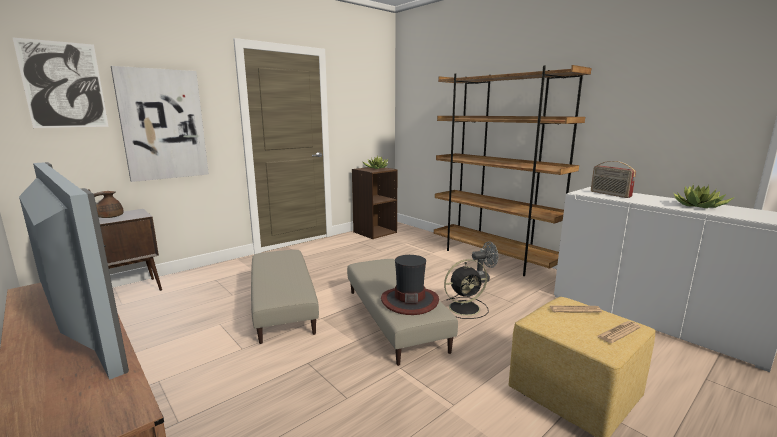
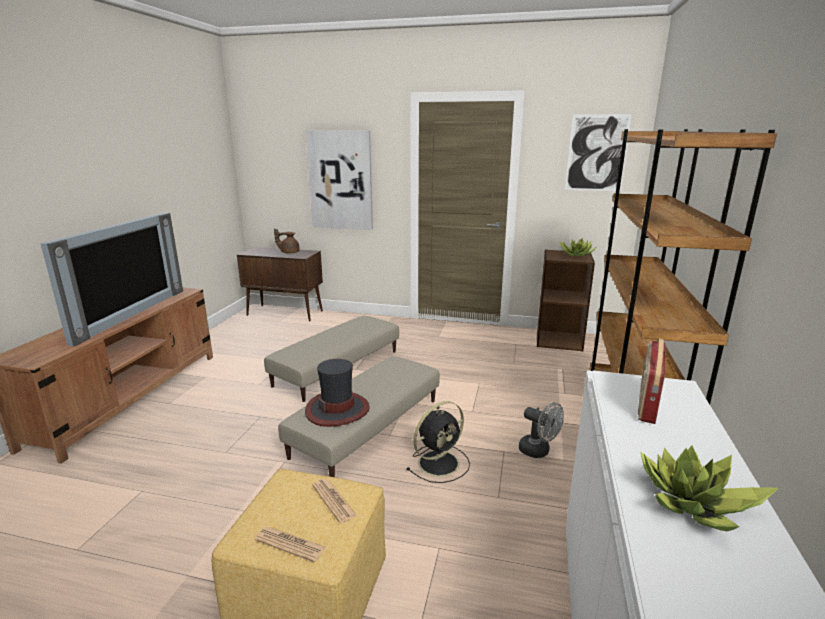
camera: 55 degrees right, 5 degrees up
picture [12,37,109,128] -> picture moved to [565,114,632,191]
black fan [444,259,488,319] -> black fan turned 75 degrees counterclockwise [406,401,470,483]

